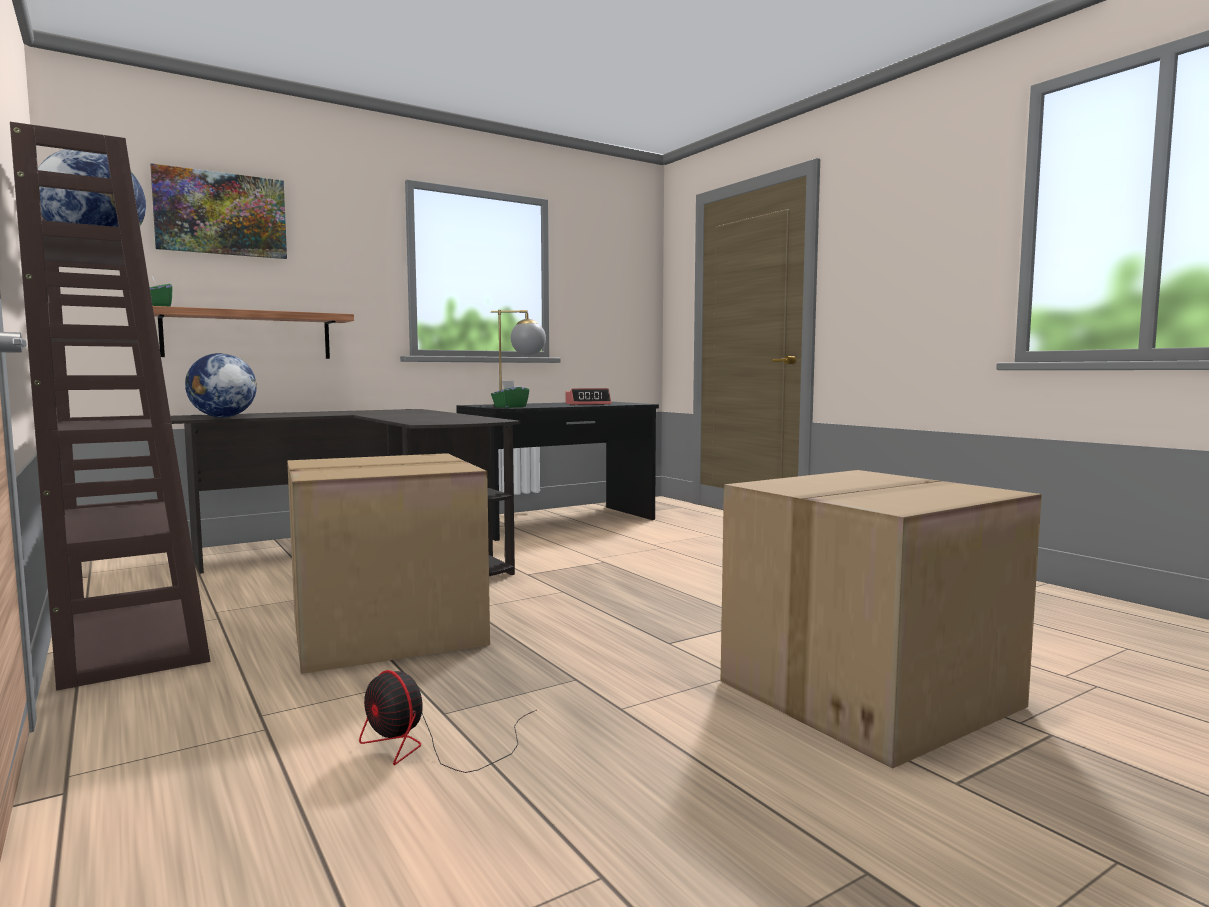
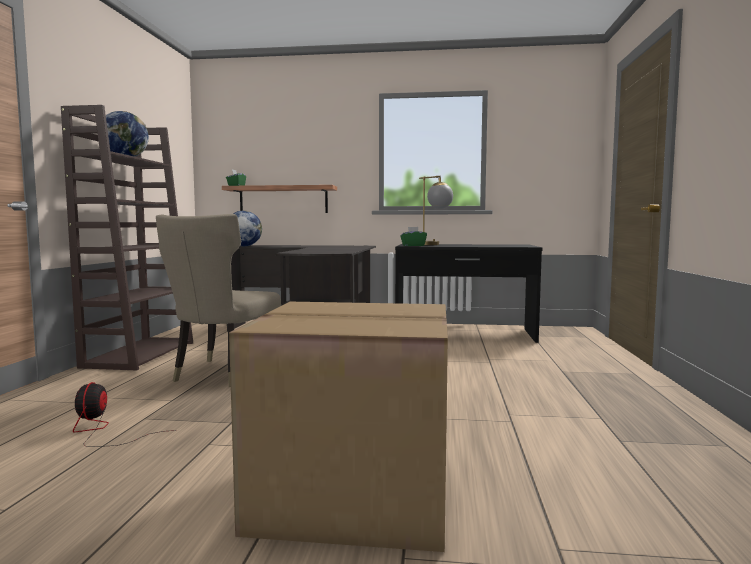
camera: 40 degrees right, 0 degrees up
picture [150,163,287,259] -> none
cardboard box [287,453,490,674] -> beige chair [156,214,281,387]
alarm clock [565,388,611,405] -> none

